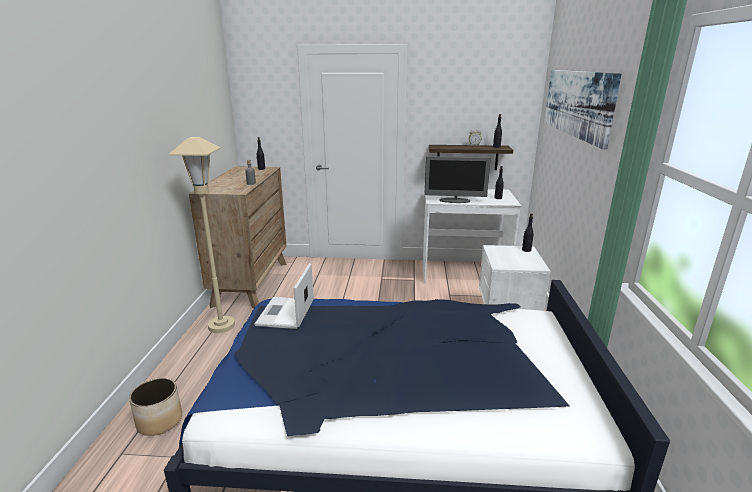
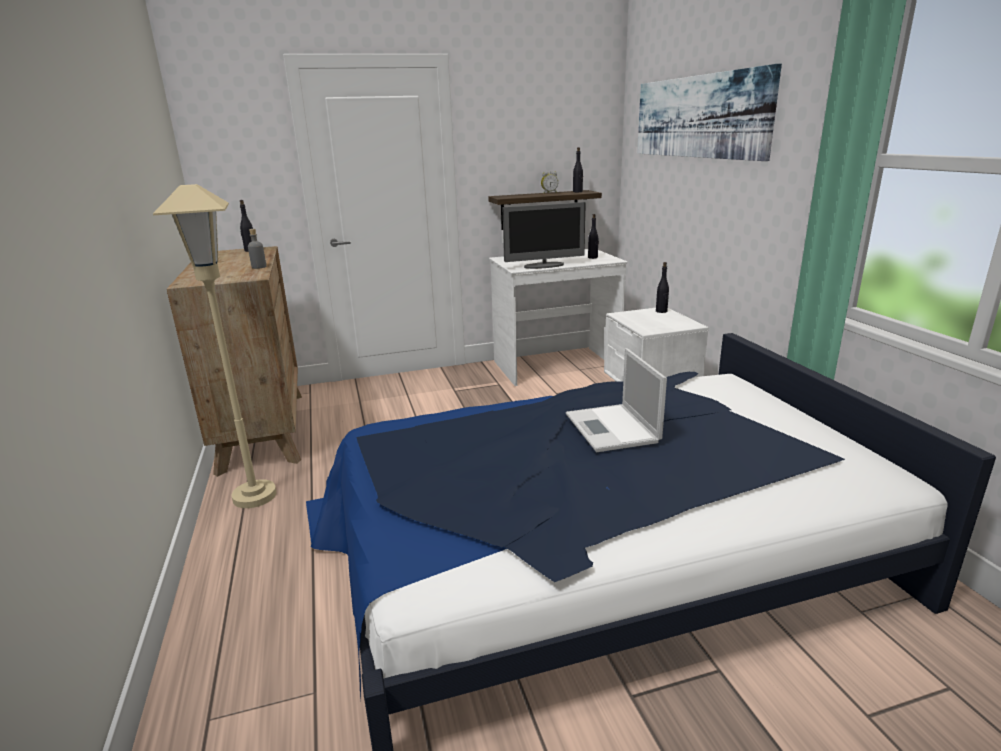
camera: 20 degrees left, 0 degrees up
planter [129,378,182,436] -> none
laptop [254,263,314,329] -> laptop moved to [566,348,667,452]

